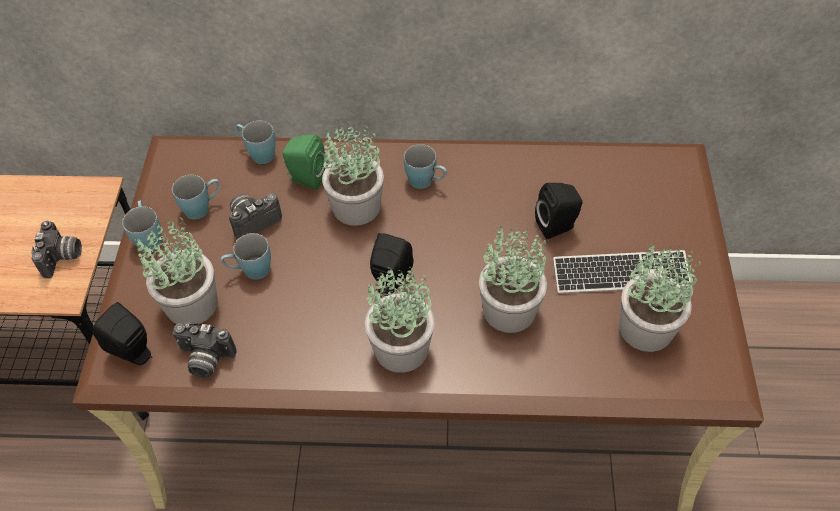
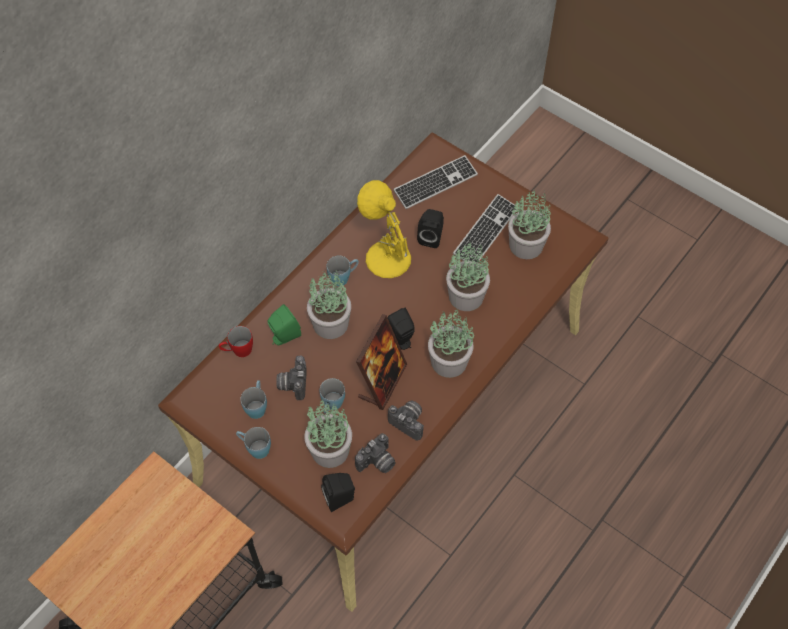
camera: 55 degrees left, 5 degrees up
camera [31,221,82,278] -> camera moved to [388,400,424,441]
blue mug [236,121,276,164] -> red mug [219,326,253,357]
none -> picture frame [356,314,407,410]
none -> yellow table lamp [357,180,411,278]
none -> keyboard [393,155,478,209]

